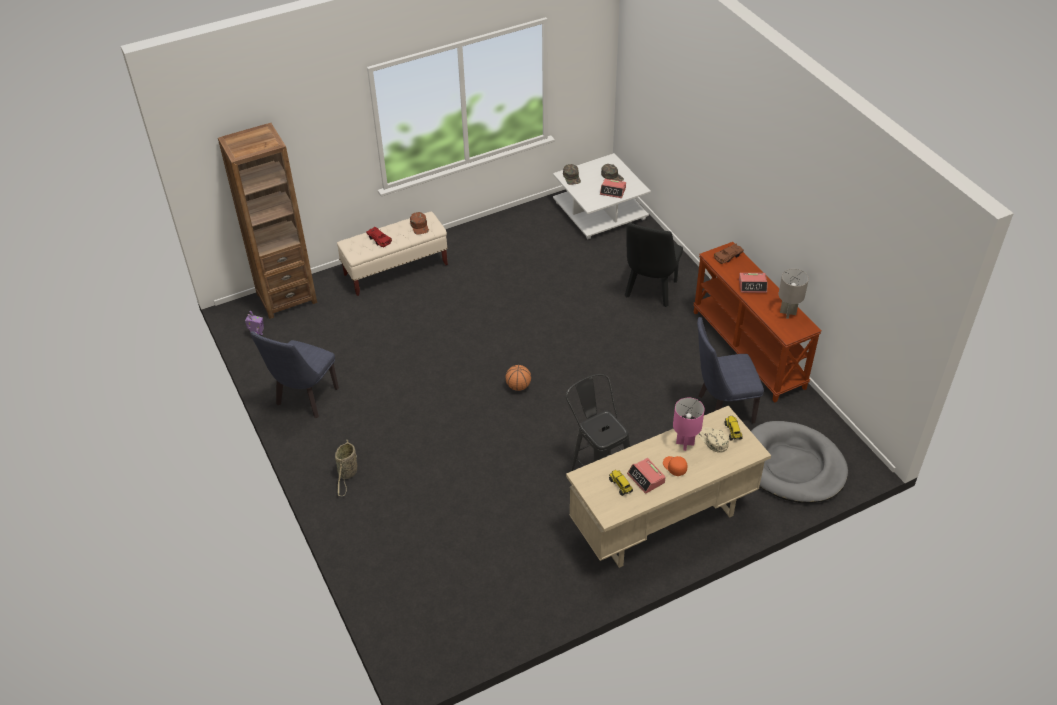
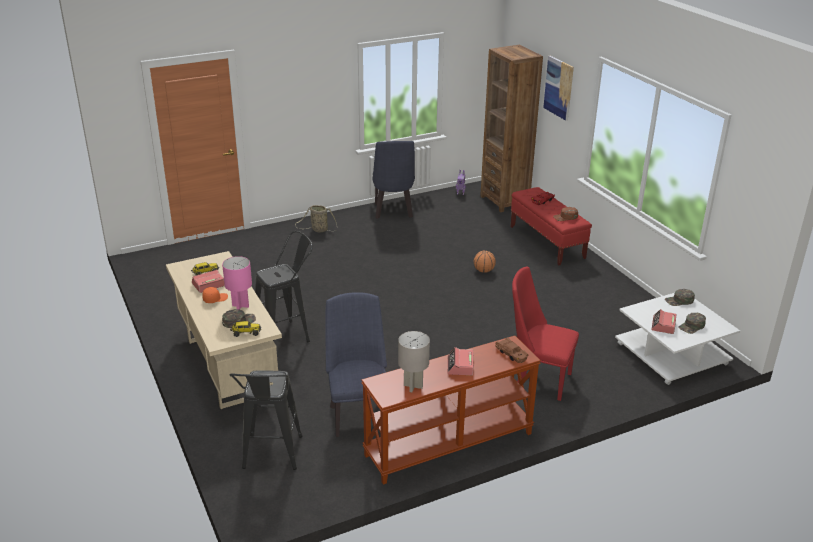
camera: 90 degrees right, 15 degrees down
blue chair [250,331,339,418] -> blue chair turned 120 degrees counterclockwise [372,141,415,219]
beige bench [337,211,448,296] -> red bench [511,187,592,265]
basketball [505,365,531,391] -> basketball moved to [474,251,496,273]
black chair [625,222,683,307] -> red chair [512,266,579,401]
beige cap [699,427,729,453] -> green cap [222,309,256,328]
grey dog bed [751,421,848,503] -> black stool [230,370,302,470]
none -> picture [543,56,574,121]

